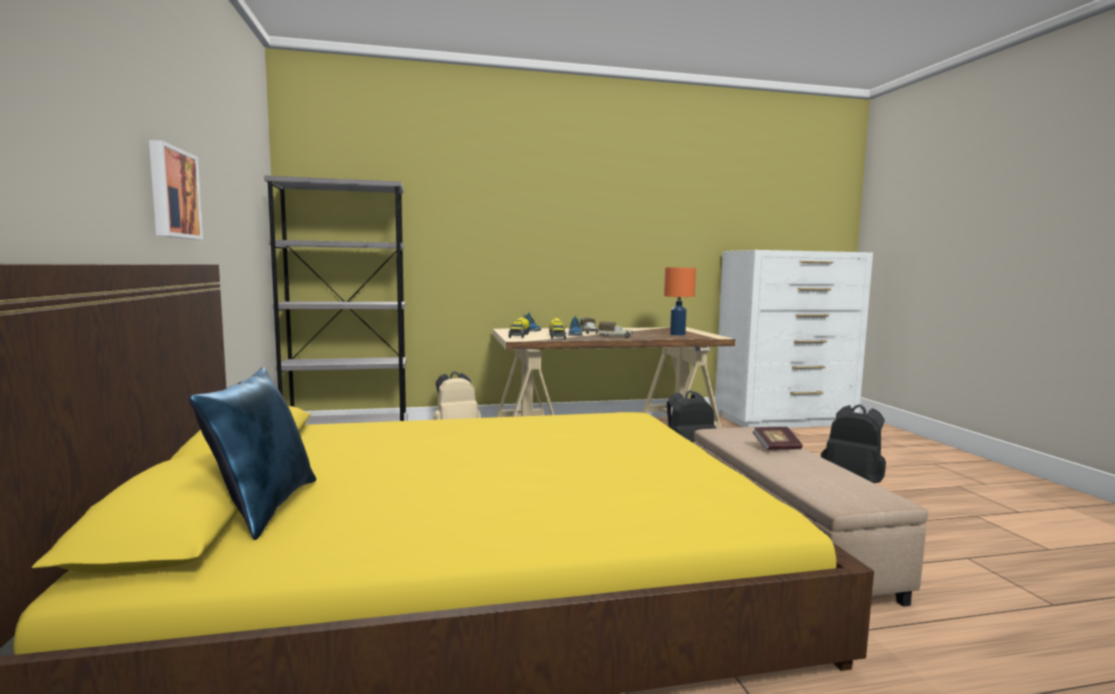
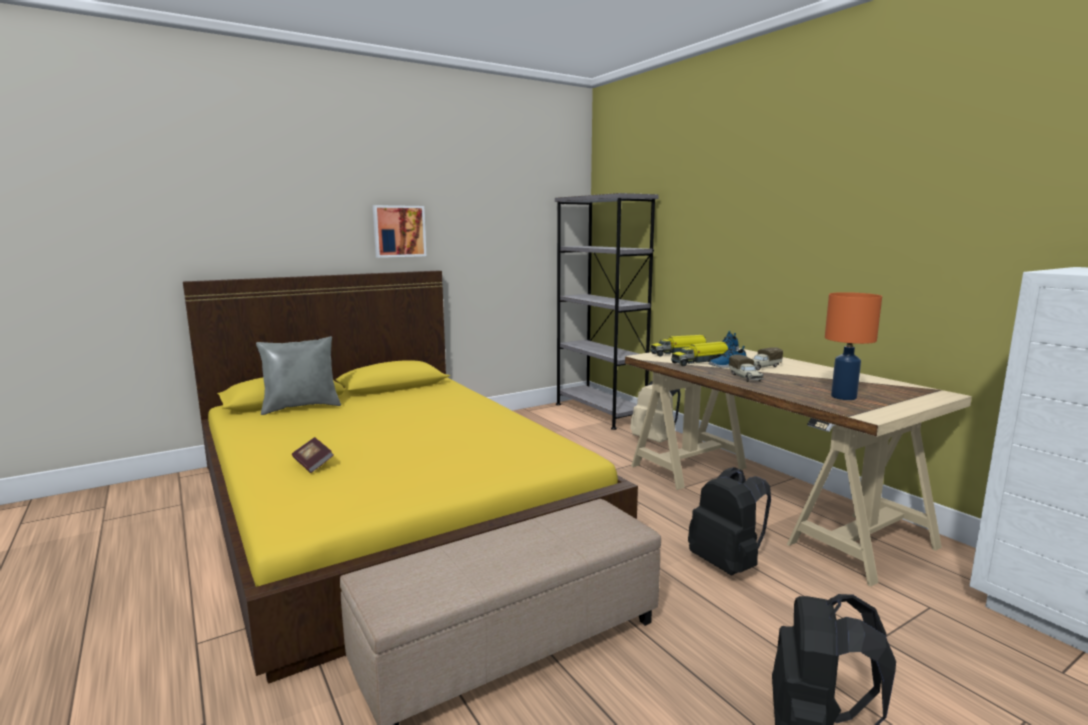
camera: 70 degrees right, 5 degrees up
blue pillow [189,367,316,540] -> grey pillow [256,336,341,415]
book [753,427,803,450] -> book moved to [292,437,334,473]

